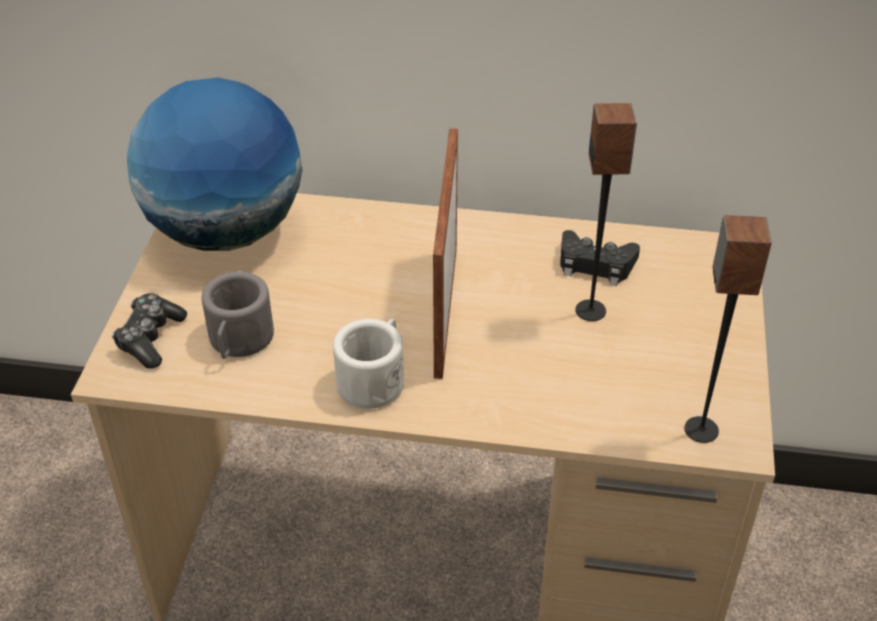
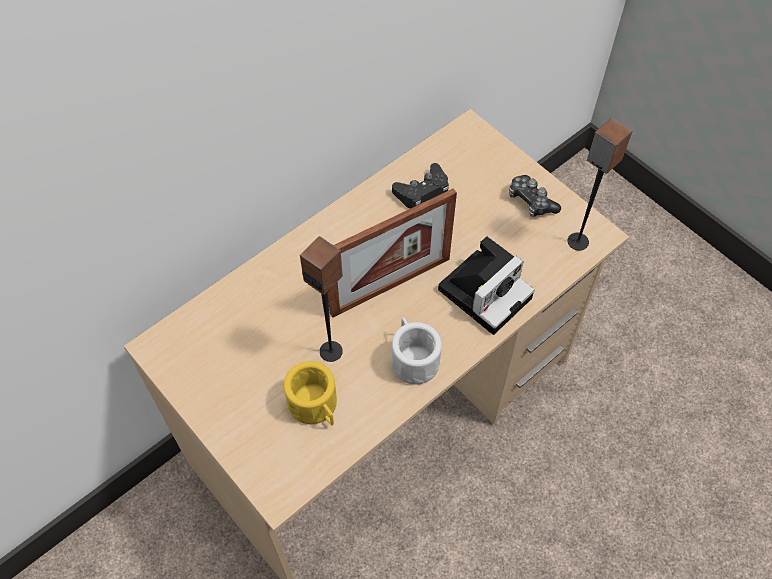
camera: 50 degrees left, 15 degrees up
game controller [112,293,187,369] -> game controller moved to [509,175,561,217]
globe [127,78,303,251] -> none
grey mug [202,271,274,359] -> yellow mug [284,361,337,425]
picture frame [433,128,458,379] -> picture frame turned 75 degrees counterclockwise [328,188,457,318]
speaker [576,103,637,321] -> speaker moved to [300,236,343,362]
none -> camera [438,236,535,335]

